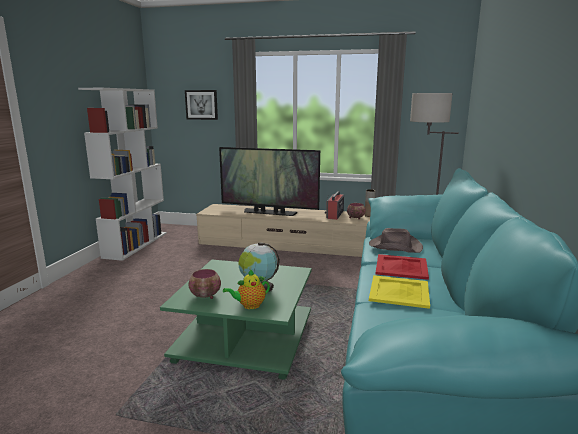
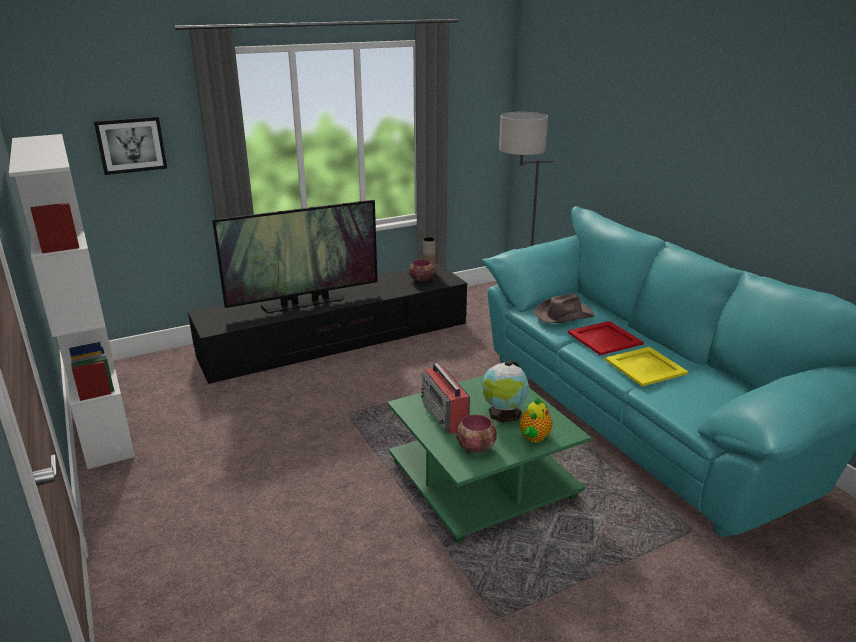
camera: 40 degrees left, 10 degrees up
beige tv stand [196,204,370,257] -> black tv stand [188,264,468,384]
radio [325,191,344,220] -> radio moved to [421,363,470,434]

